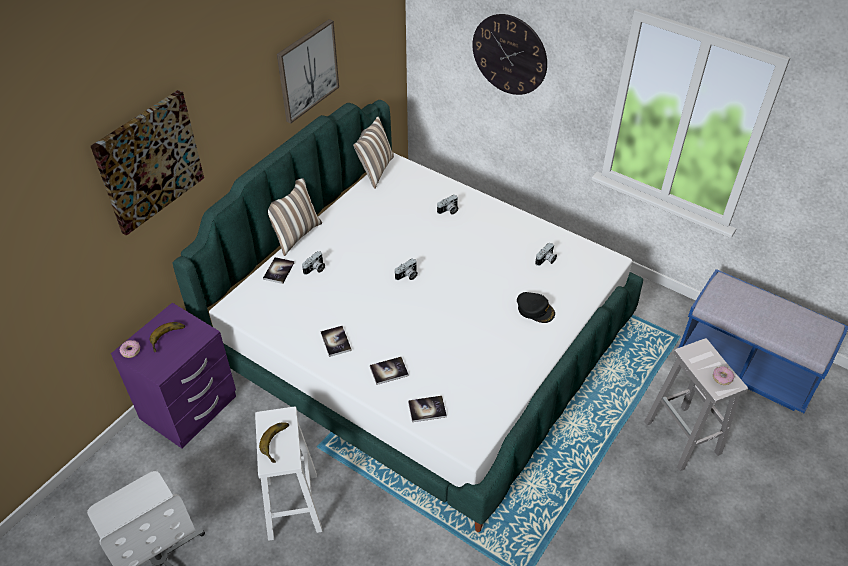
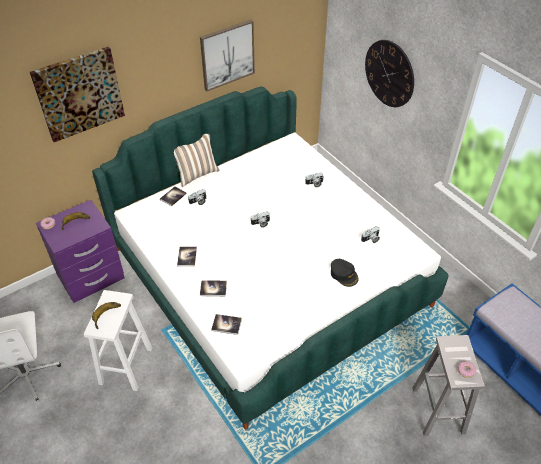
camera: 20 degrees right, 0 degrees up
pillow [353,117,394,189] -> none

